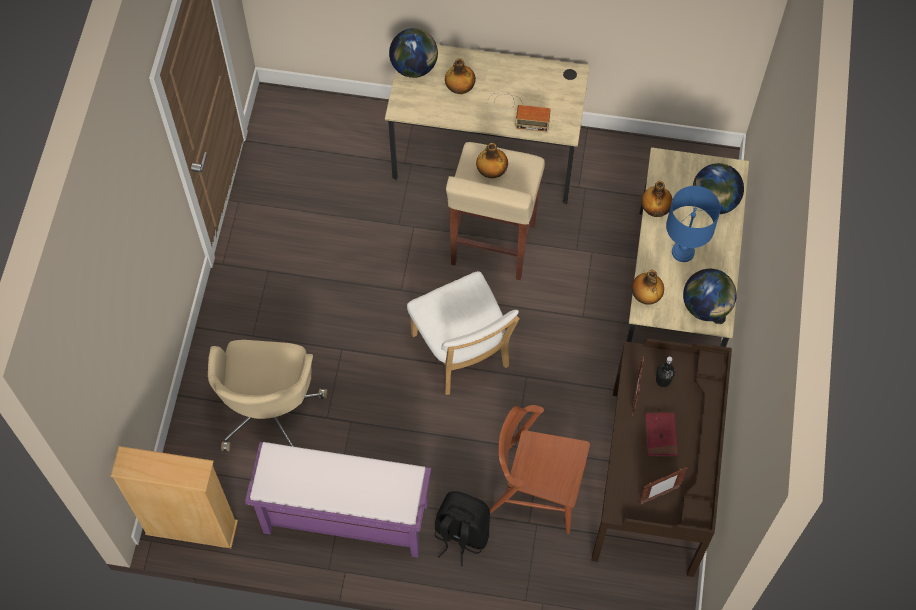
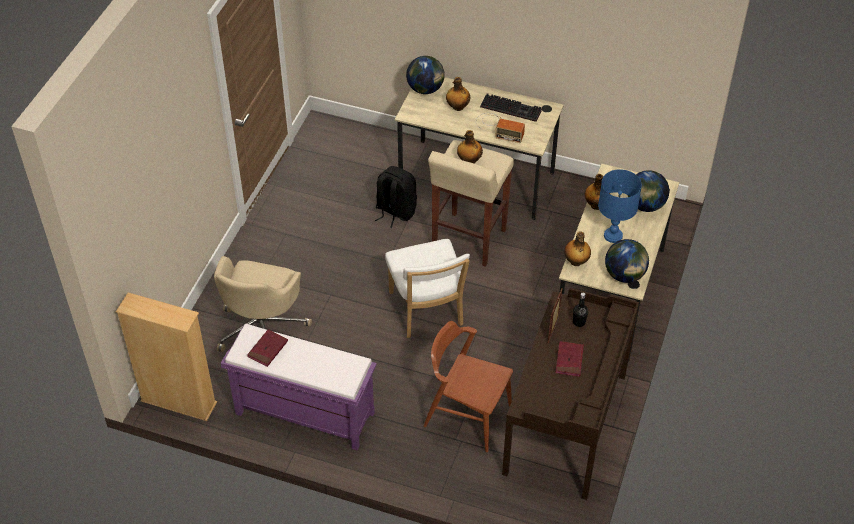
camera: 10 degrees right, 15 degrees down
black backpack [434,491,491,567] -> black backpack moved to [375,166,417,228]
picture frame [639,467,687,505] -> none
none -> red book [247,329,288,367]
none -> keyboard [480,93,542,122]

